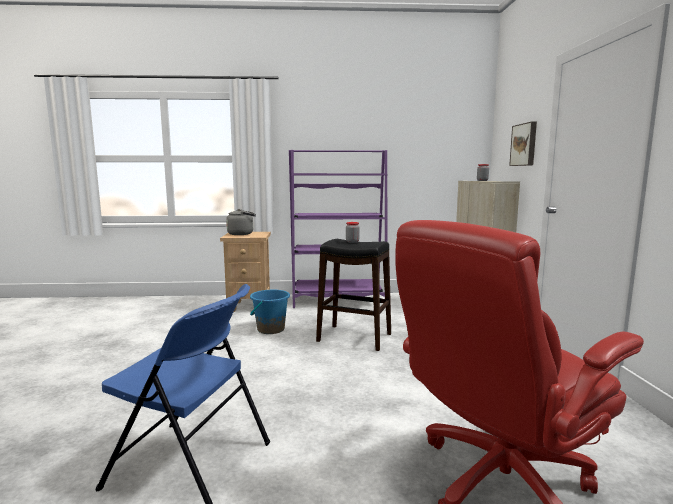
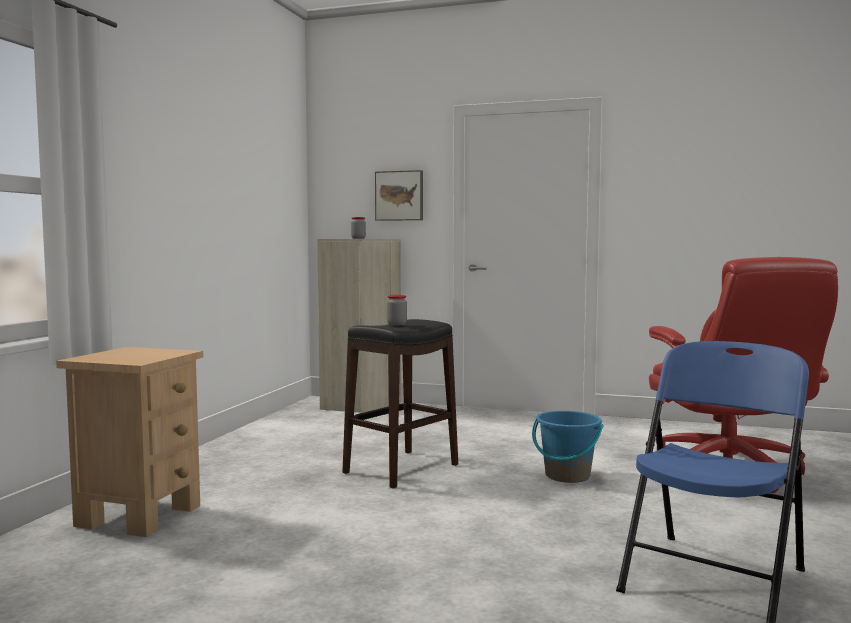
camera: 70 degrees left, 5 degrees down
grey kettle [226,209,256,235] -> none
blue bucket [250,290,290,334] -> blue bucket moved to [532,411,604,483]
purple bookcase [289,150,388,308] -> none

